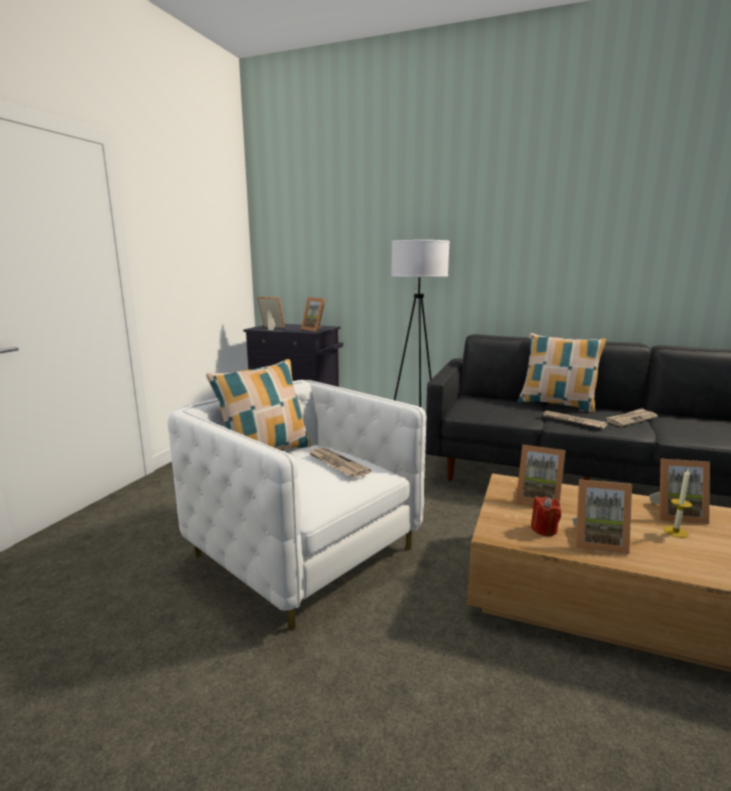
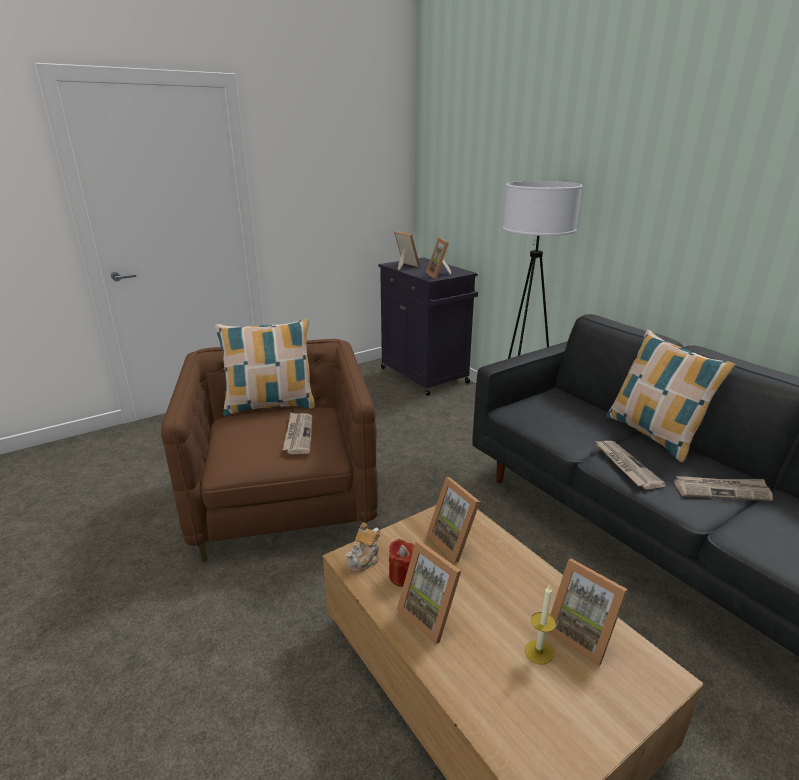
camera: 35 degrees right, 10 degrees up
white armchair [167,380,427,631] -> brown armchair [161,339,378,562]
none -> teapot [346,523,380,572]

